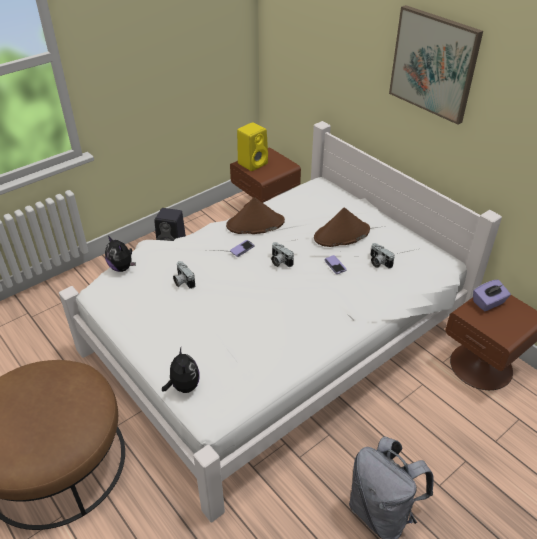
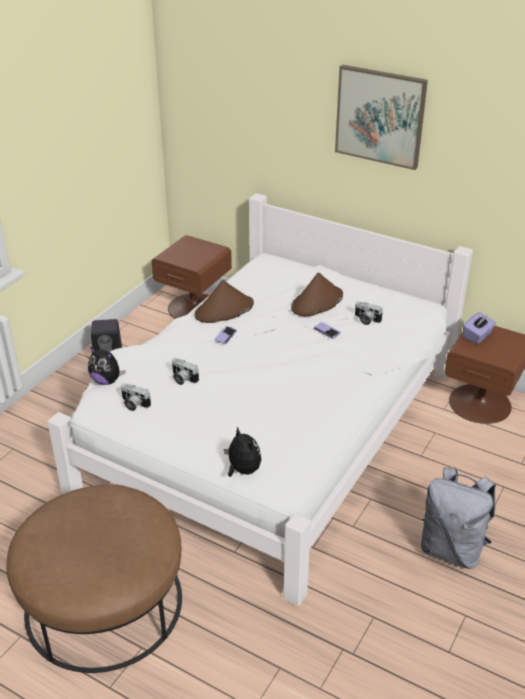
camera: 20 degrees left, 5 degrees down
yellow speaker [237,122,268,171] -> none
camera [271,242,294,267] -> camera moved to [121,383,151,411]

